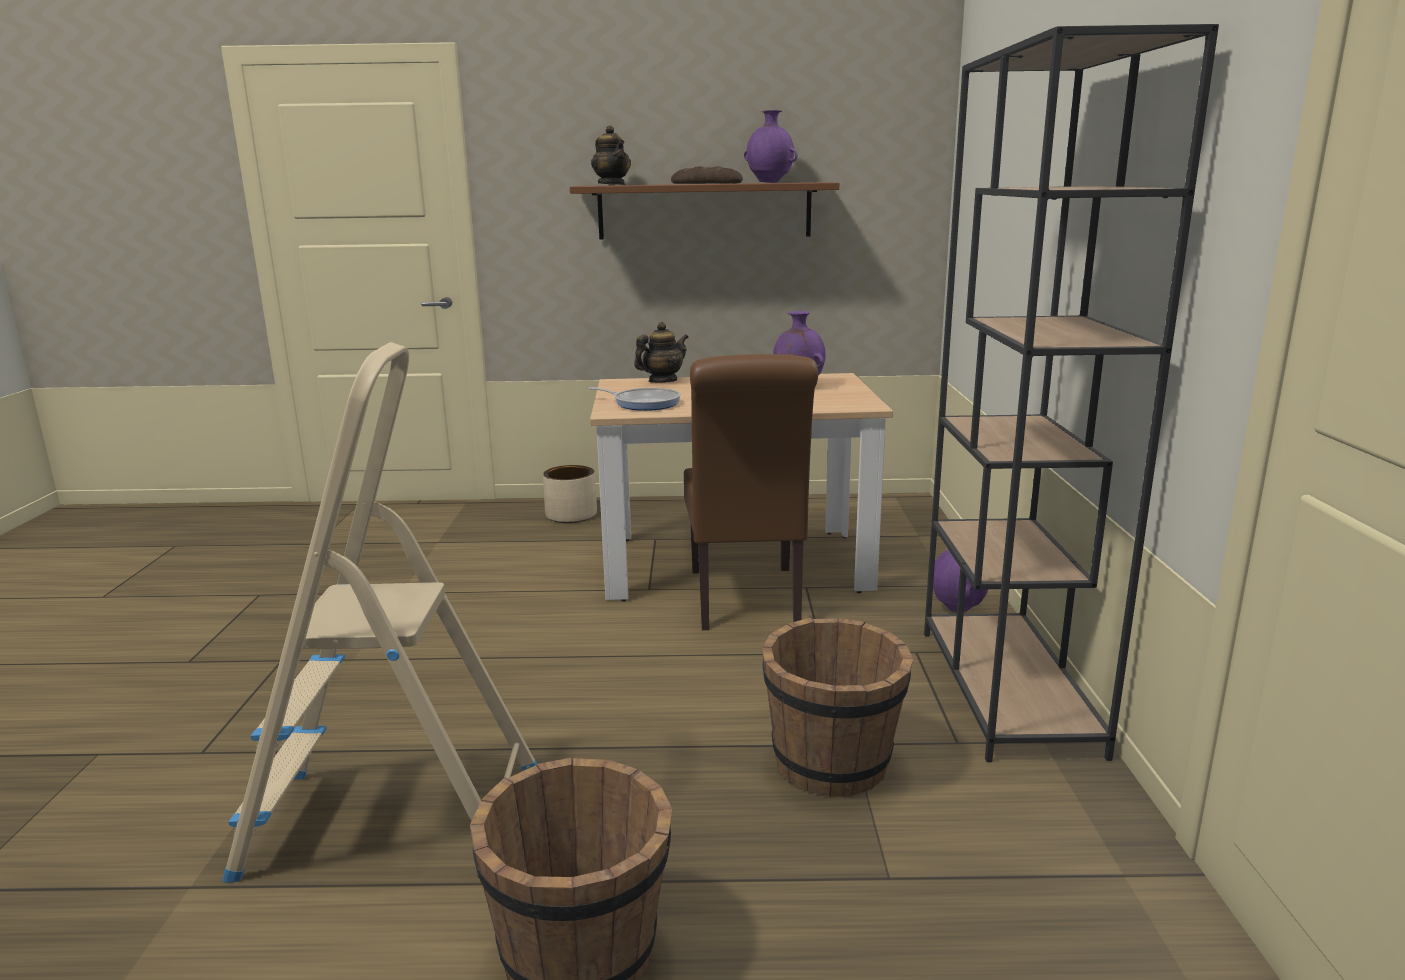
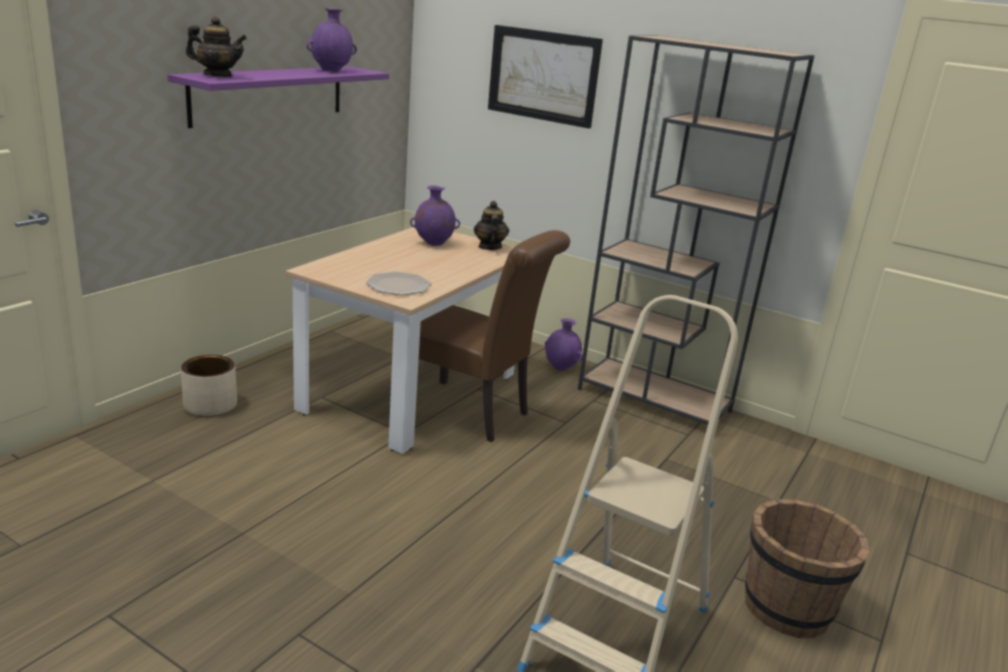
camera: 60 degrees left, 5 degrees up
brown shelf [570,182,839,239] -> purple shelf [168,66,389,128]
frying pan [588,387,681,411] -> plate [366,272,431,295]
teapot [634,322,688,383] -> teapot moved to [474,201,509,250]
bread [671,166,743,184] -> none
brown bucket [762,617,913,798] -> none
none -> picture [488,25,603,128]

